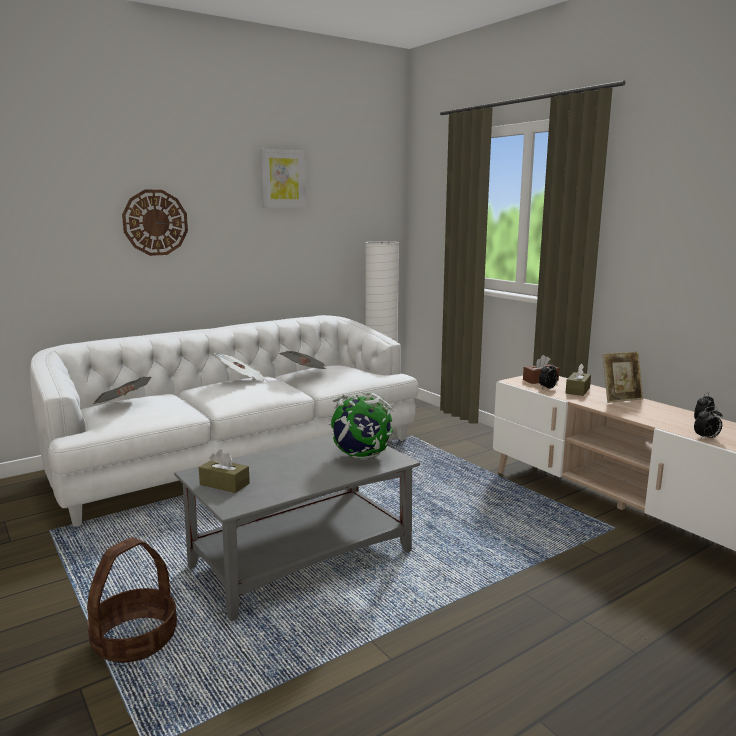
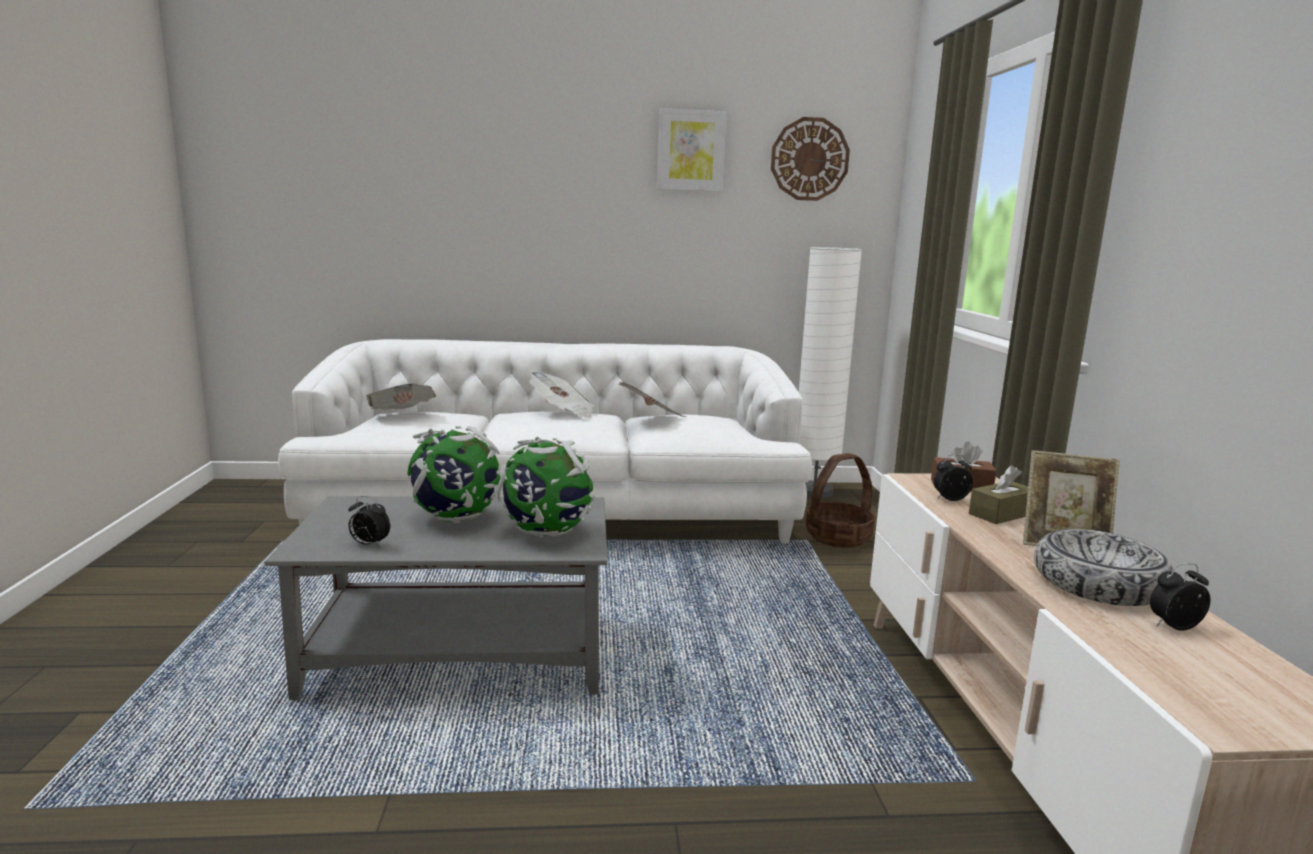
camera: 30 degrees right, 0 degrees up
basket [87,538,177,663] -> basket moved to [806,453,875,548]
wall clock [122,190,188,256] -> wall clock moved to [771,117,850,201]
brown tissue box [199,449,250,493] -> none
alarm clock [694,406,723,439] -> alarm clock moved to [348,496,390,547]
none -> globe [407,426,500,523]
none -> bowl [1034,529,1175,606]

